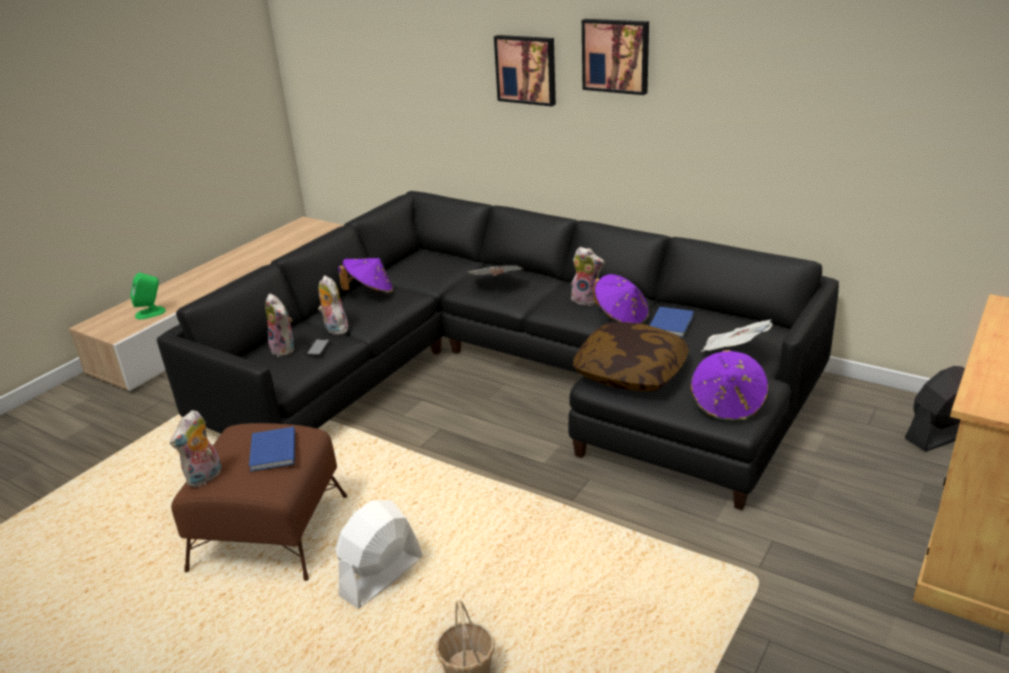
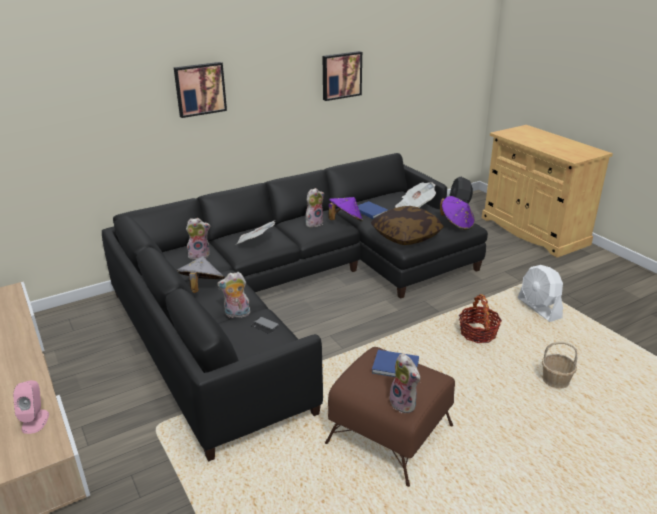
camera: 65 degrees left, 0 degrees up
green speaker [130,272,166,319] -> pink speaker [13,380,49,434]
plush toy [265,293,294,357] -> plush toy moved to [186,218,210,260]
white fan [336,500,423,609] -> white fan moved to [518,265,563,322]
purple hat [338,258,393,294] -> grey hat [177,256,225,293]
picture [582,19,649,95] -> picture moved to [323,51,362,101]
none -> basket [459,294,502,343]

